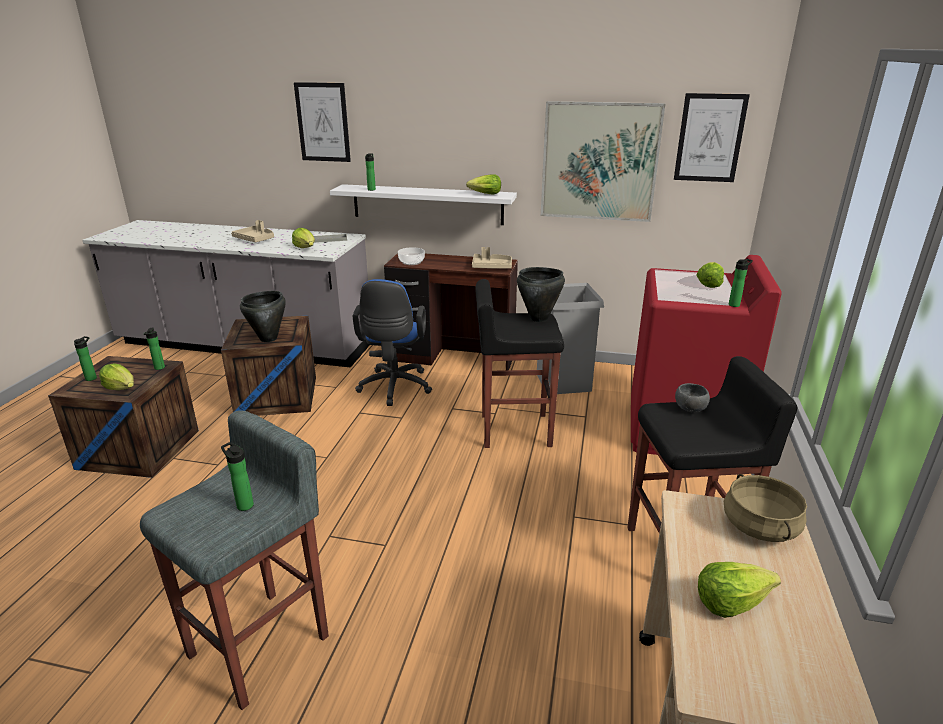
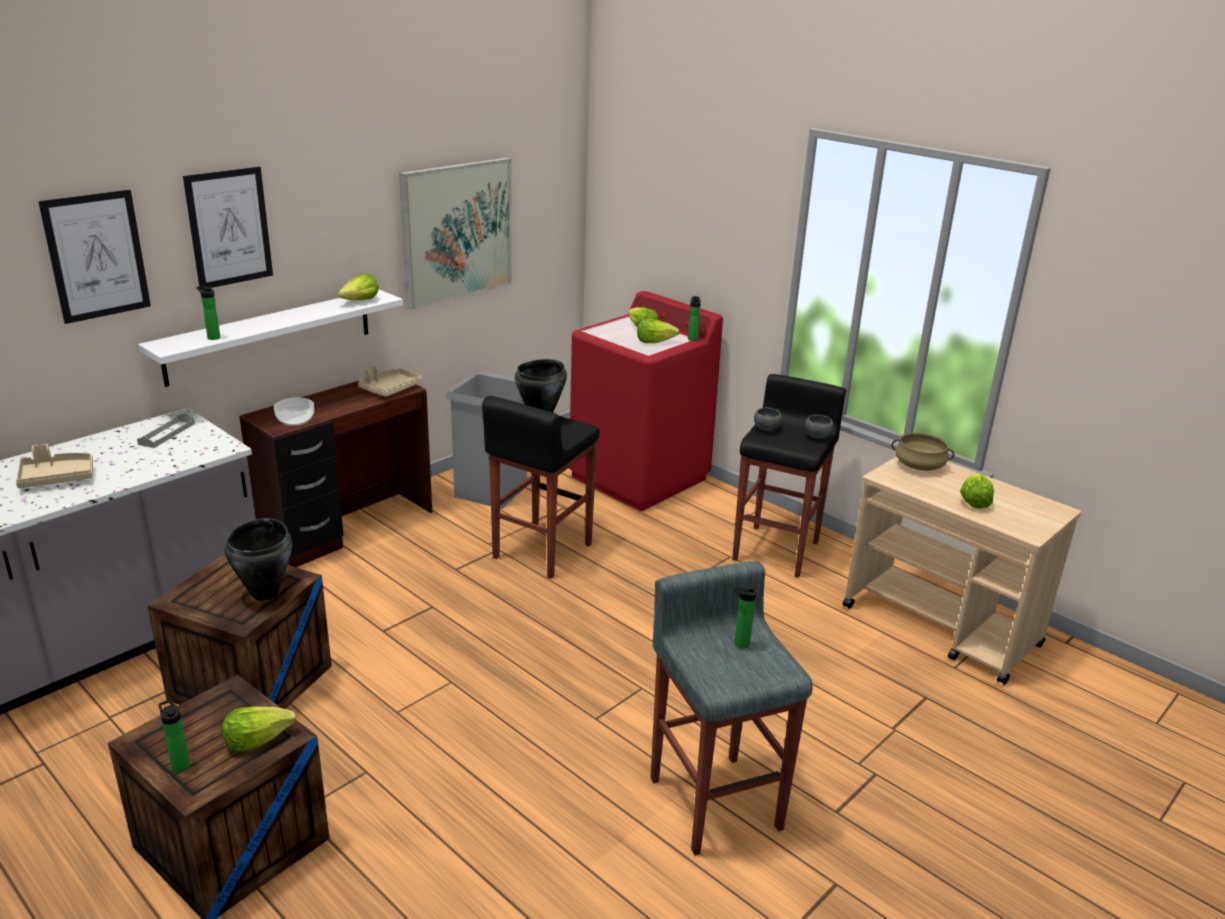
camera: 60 degrees left, 0 degrees up
bottle [144,327,165,370] -> none
lettuce [292,228,315,248] -> lettuce moved to [637,319,679,343]
blue office chair [353,279,432,406] -> none
picture [674,93,750,182] -> picture moved to [183,167,273,290]
none -> grey bowl [805,415,834,439]

